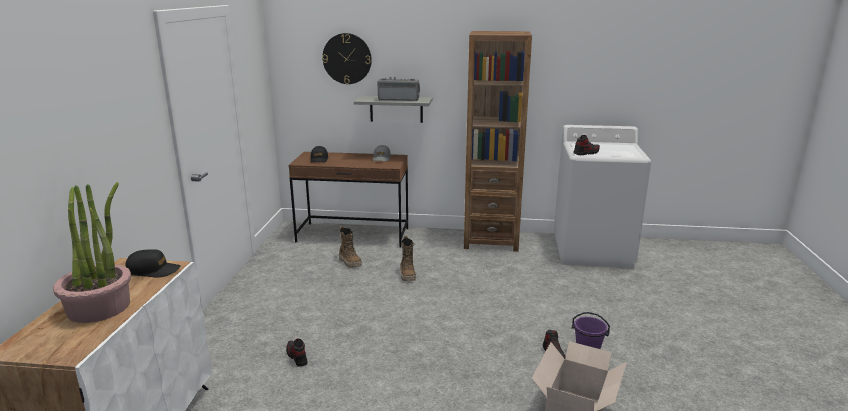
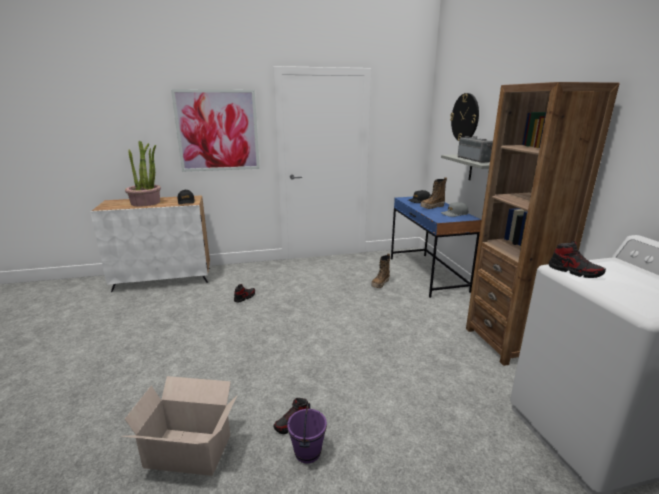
camera: 70 degrees right, 0 degrees up
brown desk [288,152,408,248] -> blue desk [391,197,482,298]
boot [400,236,416,281] -> boot moved to [420,177,447,209]
none -> picture [171,89,260,172]

